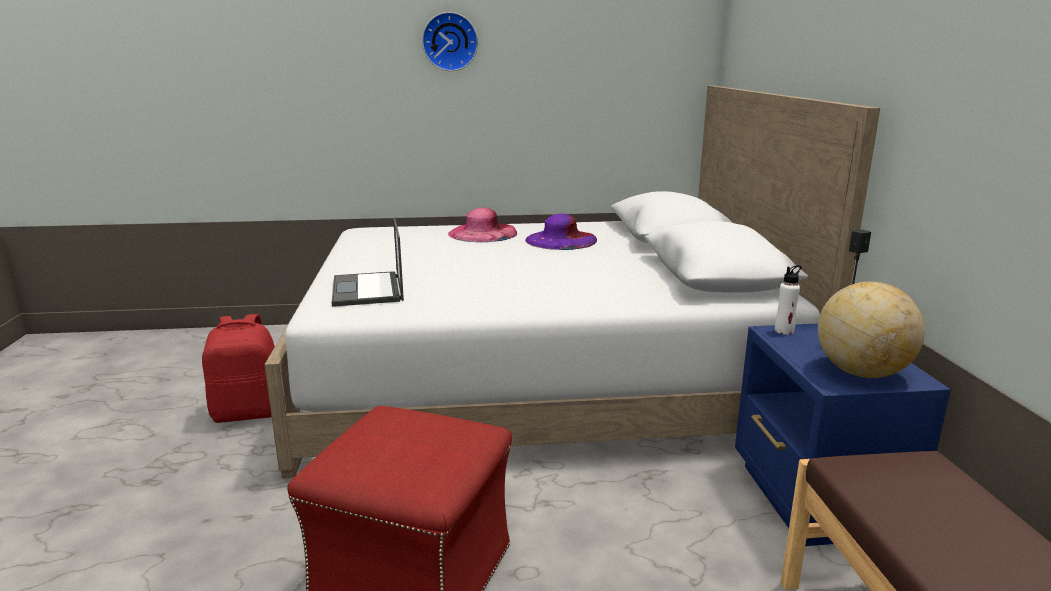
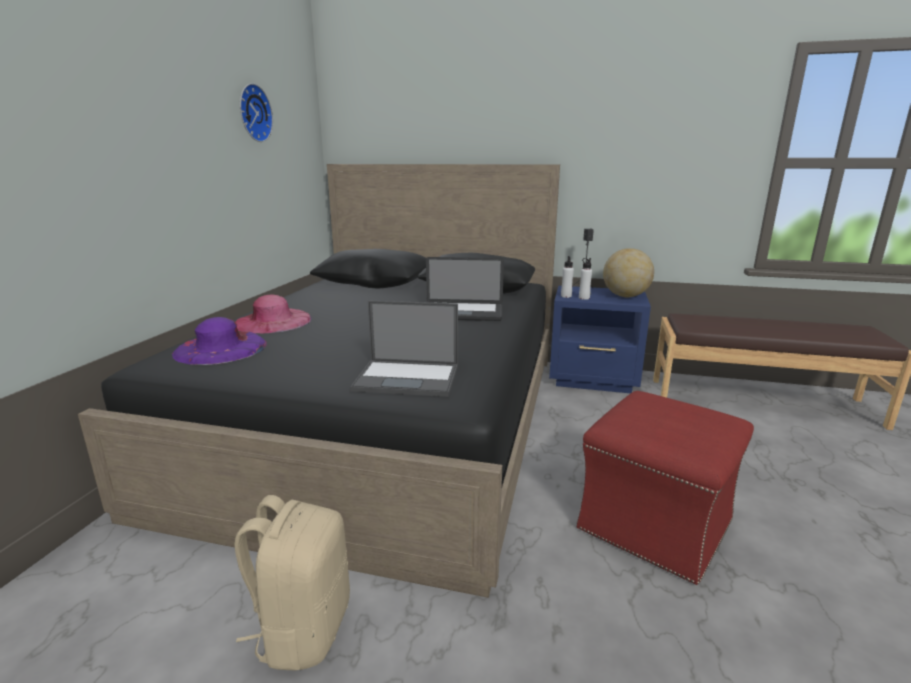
camera: 70 degrees left, 0 degrees up
red backpack [202,314,275,423] -> beige backpack [234,495,350,670]
white bed [264,86,880,478] -> black bed [78,164,560,598]
wall clock [422,12,478,71] -> wall clock moved to [240,83,273,142]
purple hat [525,214,597,250] -> purple hat moved to [172,317,267,365]
none -> laptop [426,257,504,321]
none -> white bottle [579,258,592,300]

